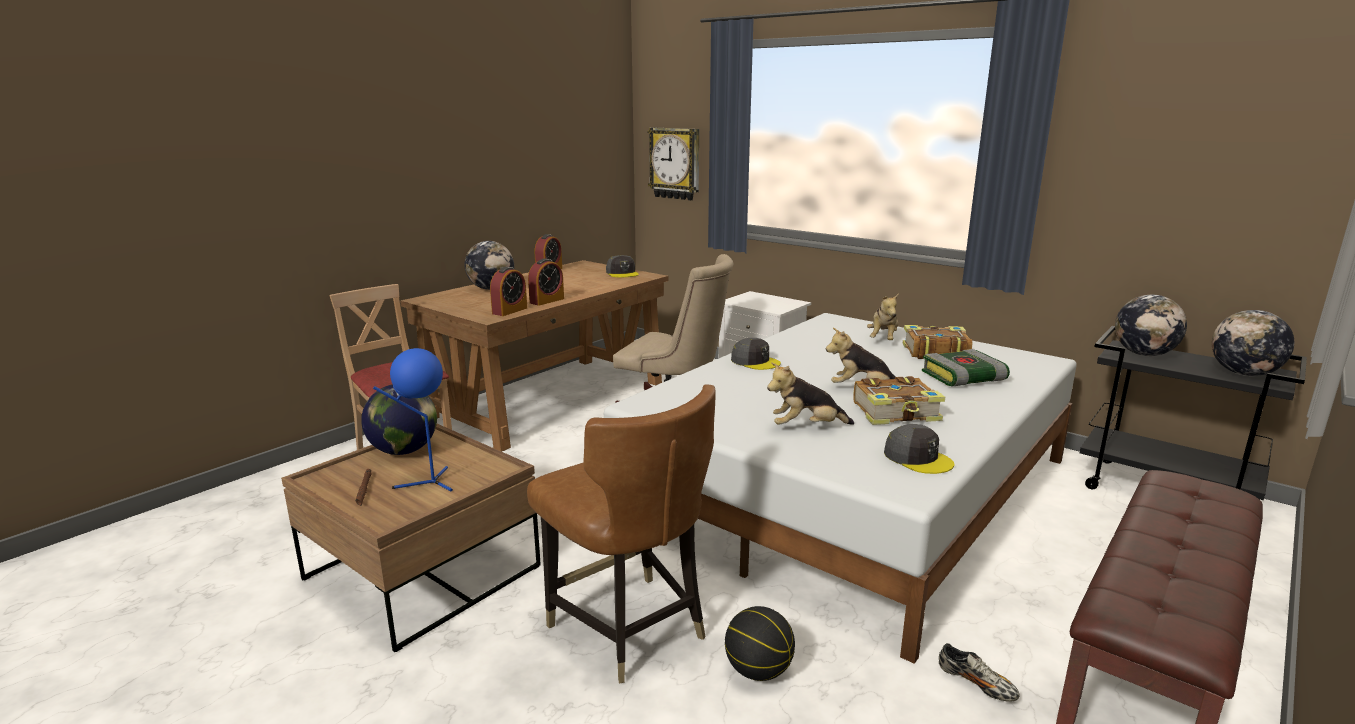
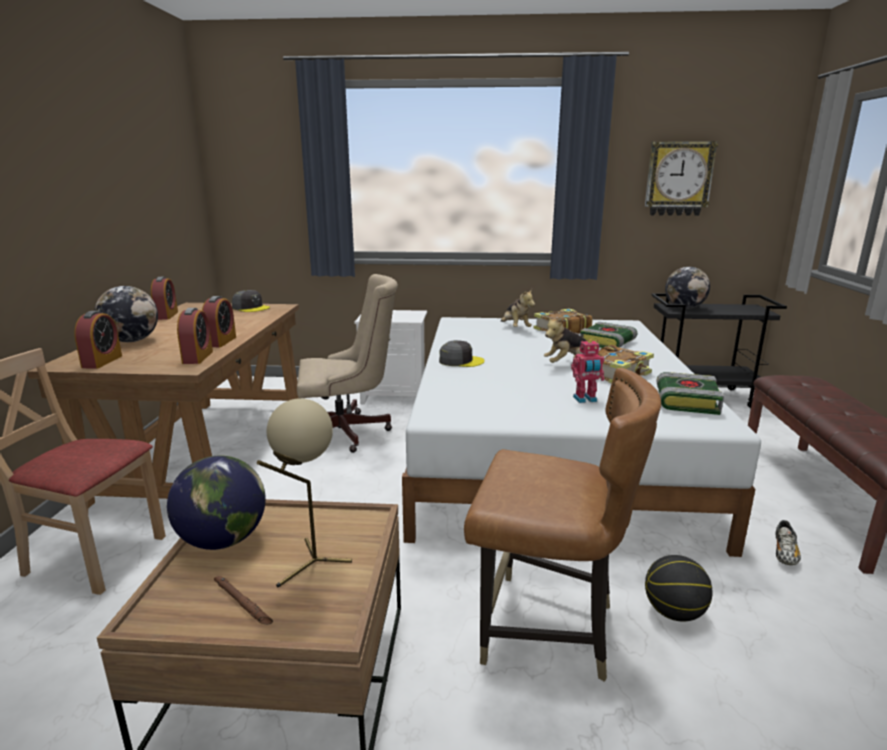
camera: 35 degrees left, 0 degrees up
blue table lamp [373,348,453,492] -> beige table lamp [257,398,352,587]
wall clock [647,127,699,200] -> wall clock moved to [645,141,718,216]
plush toy [767,362,854,425] -> toy robot [571,339,605,403]
grey cap [884,424,954,474] -> book [656,372,724,415]
shoe [939,643,1020,702] -> shoe turned 105 degrees clockwise [776,520,801,565]
globe [1212,310,1294,376] -> none
none -> alarm clock [74,311,122,369]

